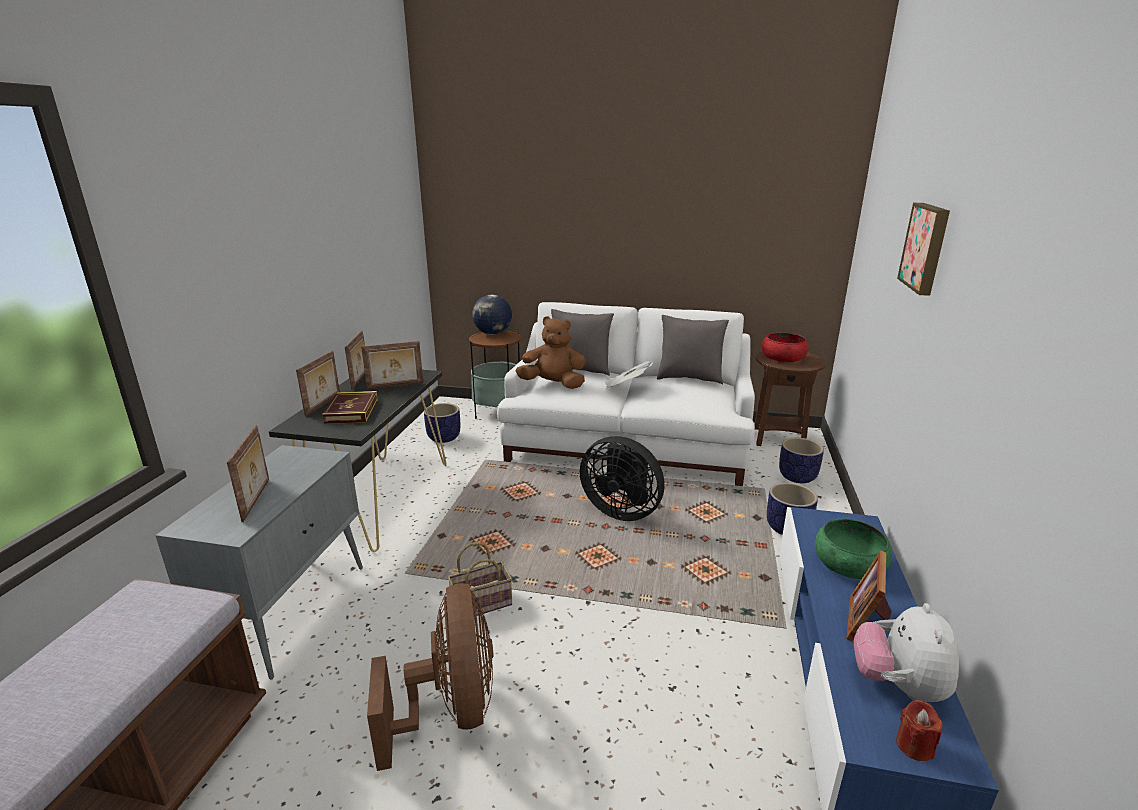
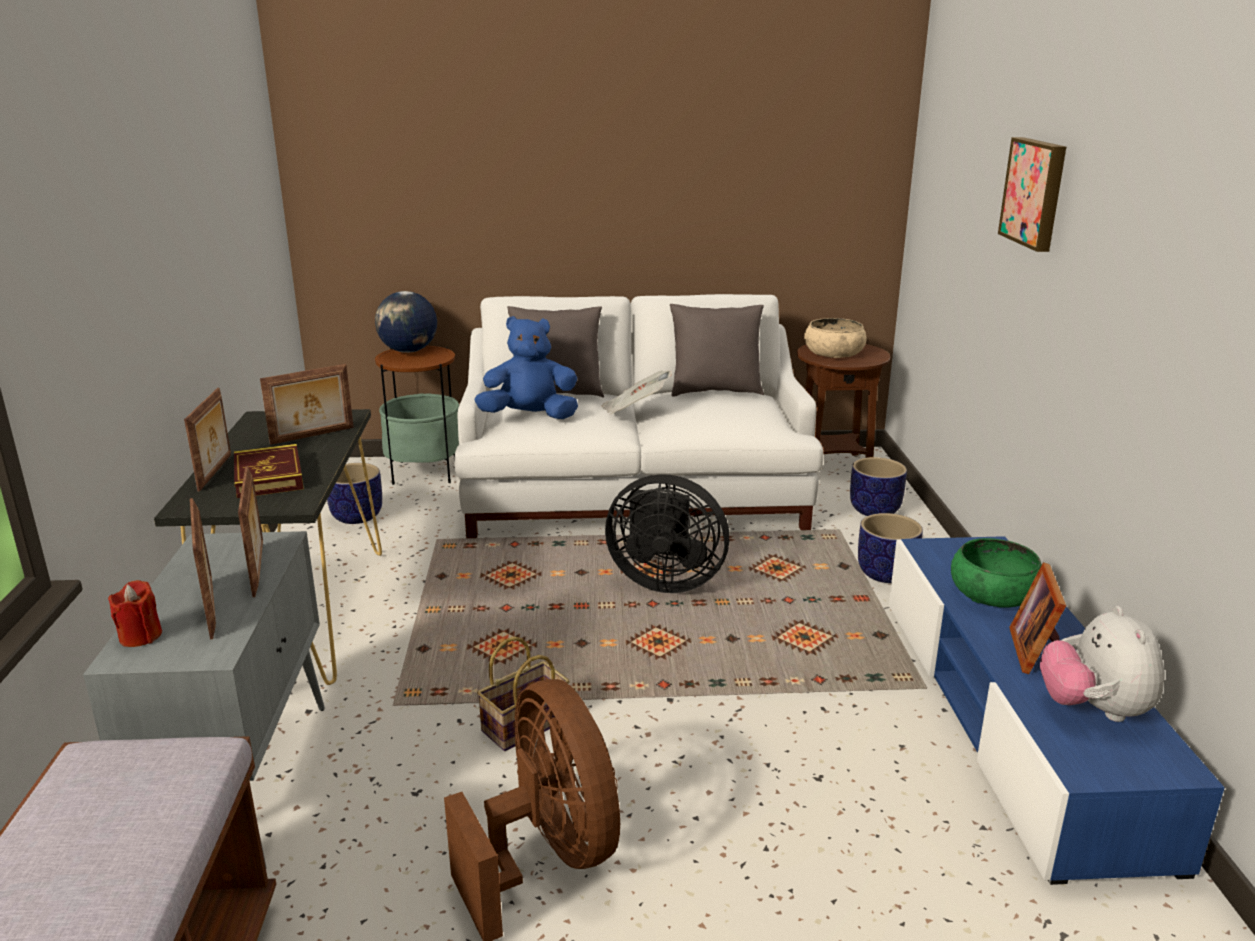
camera: 15 degrees left, 0 degrees up
picture frame [345,331,365,390] -> picture frame moved to [238,466,263,597]
brown plush toy [516,316,586,389] -> blue plush toy [474,316,578,419]
red bowl [762,332,809,362] -> beige bowl [804,318,866,358]
red candle [896,700,943,761] -> red candle moved to [108,580,162,647]

